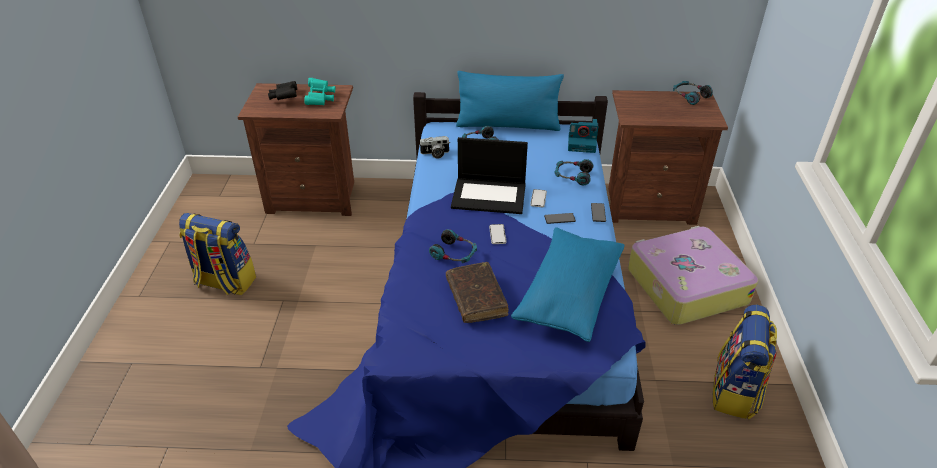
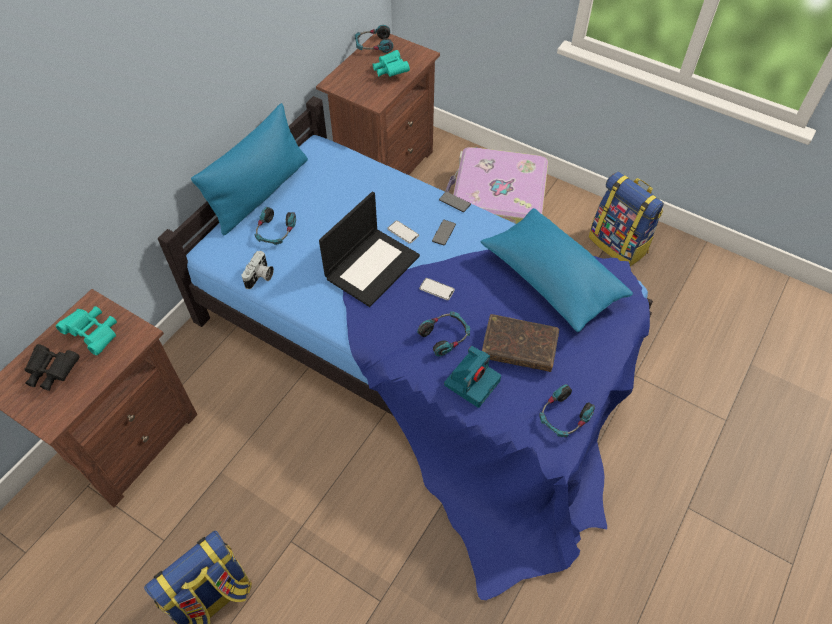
camera: 60 degrees left, 15 degrees up
headphones [554,159,593,185] -> headphones moved to [539,384,595,437]
camera [568,119,598,153] -> camera moved to [444,346,501,408]
none -> turquoise binoculars [372,50,410,77]

